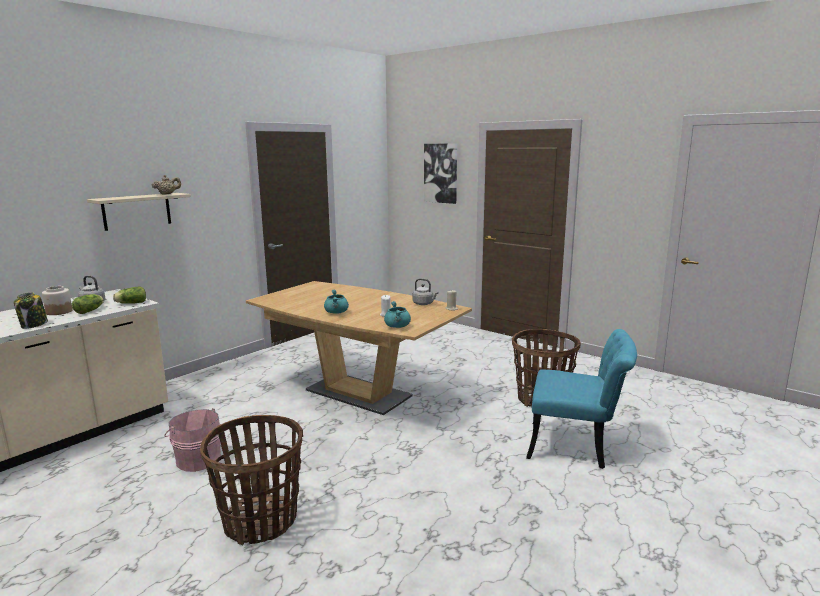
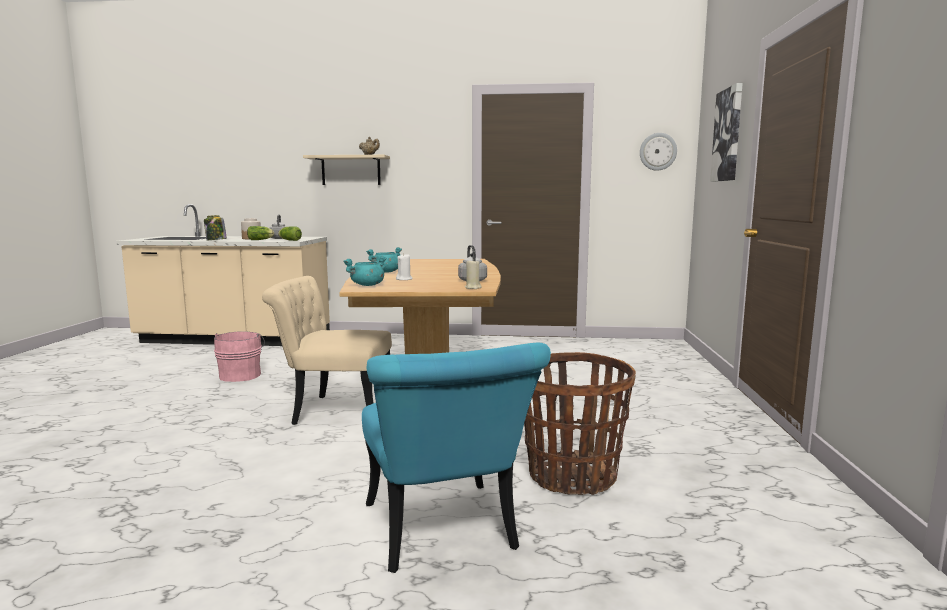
camera: 55 degrees right, 5 degrees down
basket [200,415,303,545] -> none
none -> beige chair [262,276,392,425]
none -> wall clock [640,133,677,171]

